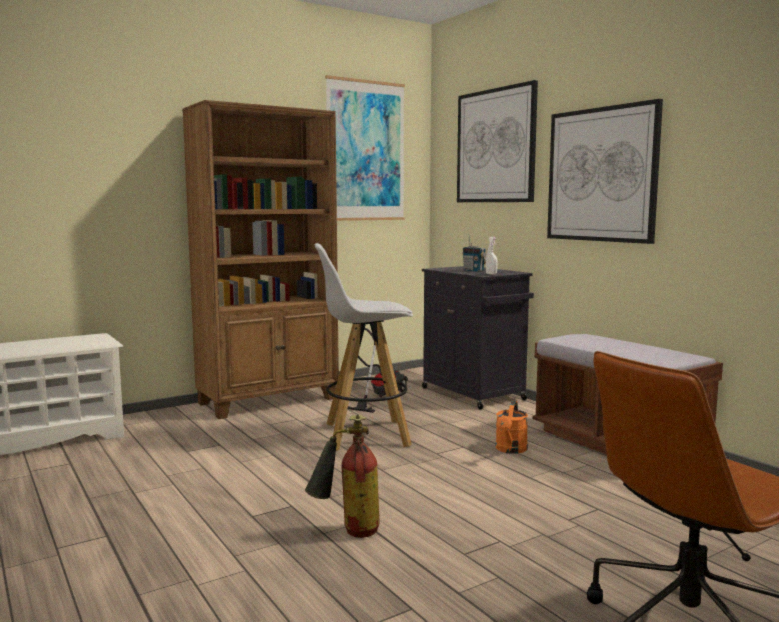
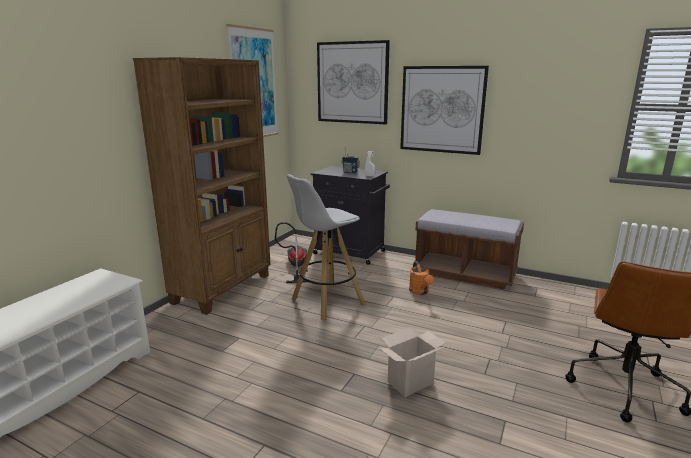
camera: 30 degrees left, 10 degrees up
fire extinguisher [305,415,380,538] -> cardboard box [379,327,446,397]

